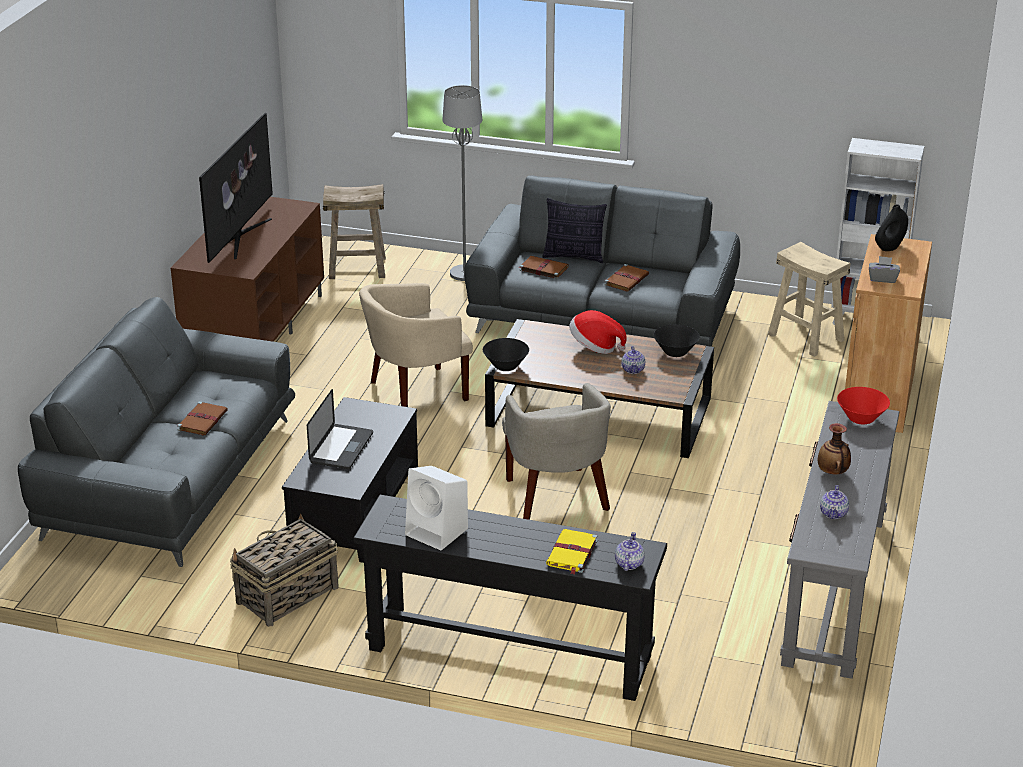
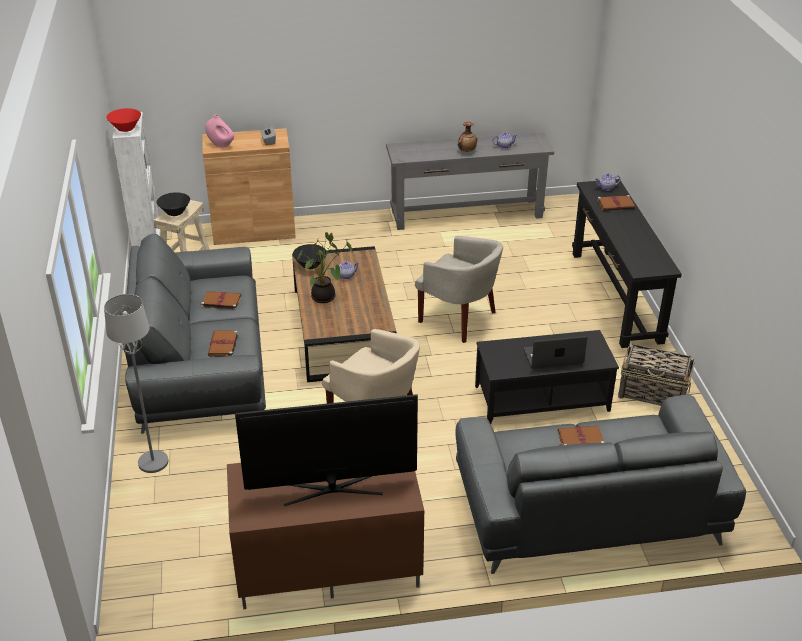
camera: 115 degrees left, 5 degrees up
beige stool [323,184,386,279] -> none
white speaker [405,466,468,551] -> none
black bowl [483,338,529,371] -> black bowl moved to [157,192,190,216]
beige armchair [502,383,611,520] -> beige armchair turned 75 degrees clockwise [415,236,503,343]
pillow [542,198,607,263] -> none
yellow book [546,529,598,574] -> brown book [597,195,635,211]
hat [569,310,627,354] -> potted plant [298,232,352,303]
red bowl [837,387,890,425] -> red bowl moved to [106,108,141,132]
black vase [875,204,908,251] -> pink vase [205,115,234,147]

